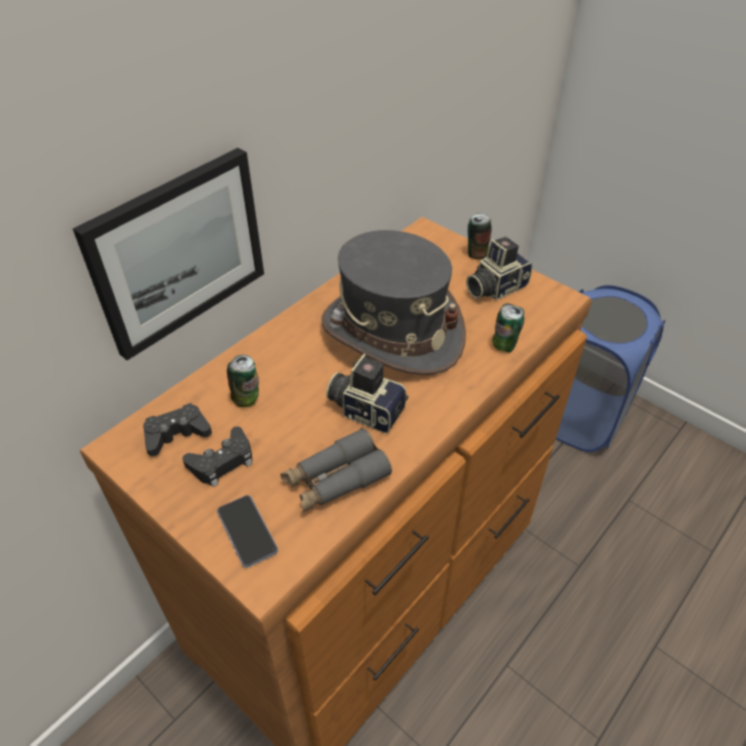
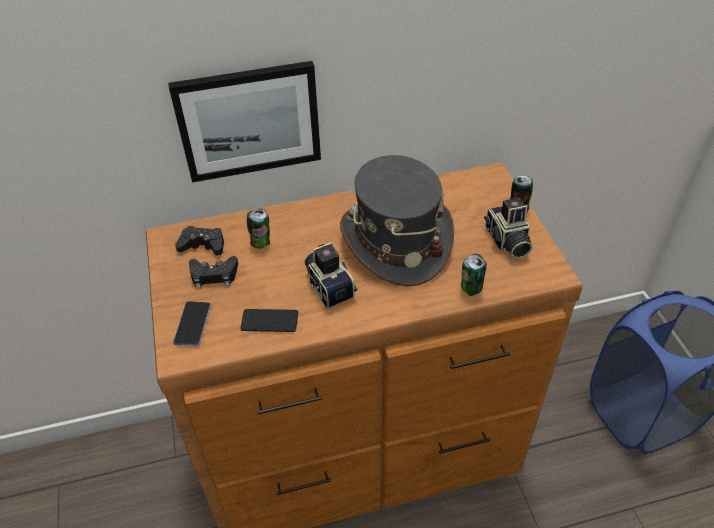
camera: 35 degrees right, 0 degrees up
grey binoculars [280,428,392,512] -> phone [240,309,298,332]
camera [466,237,533,300] -> camera turned 105 degrees counterclockwise [484,198,533,259]

